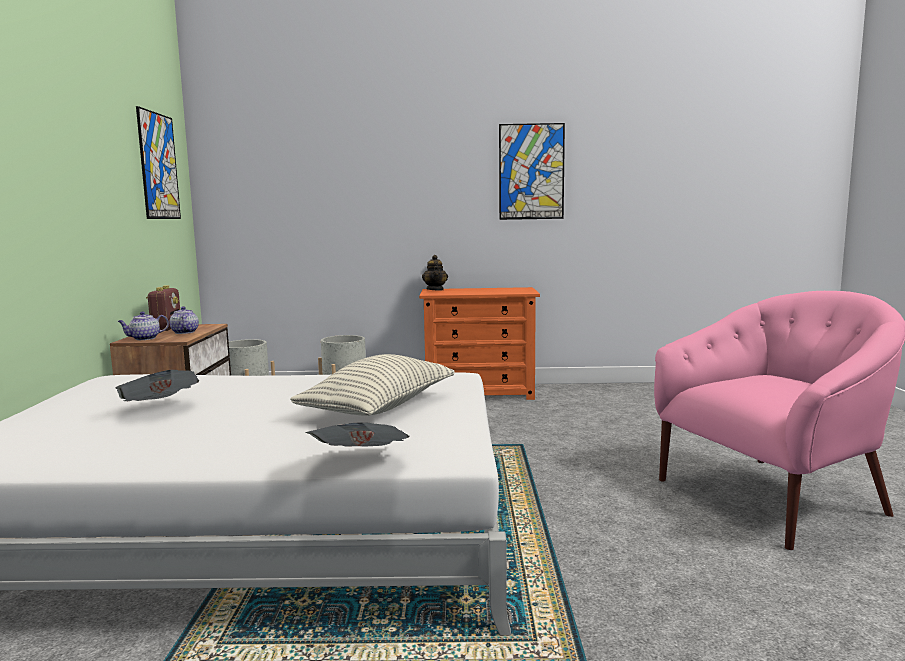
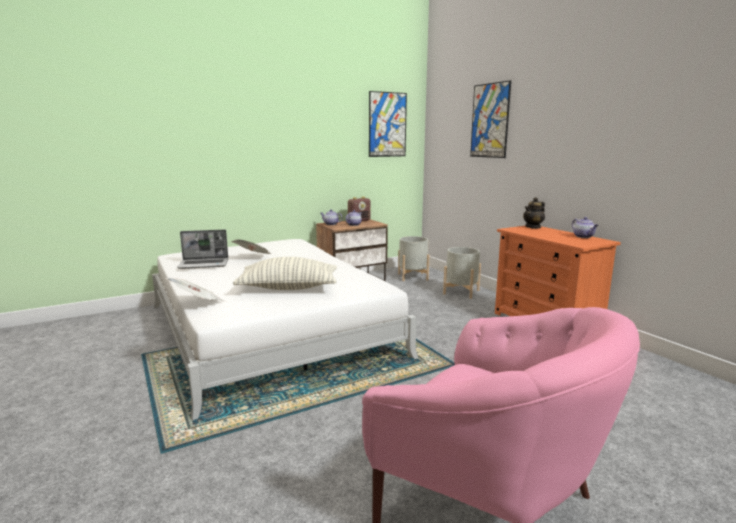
camera: 60 degrees right, 5 degrees up
picture [499,123,565,220] -> picture moved to [470,80,511,158]
none -> laptop [177,230,228,269]
none -> teapot [572,217,598,238]

